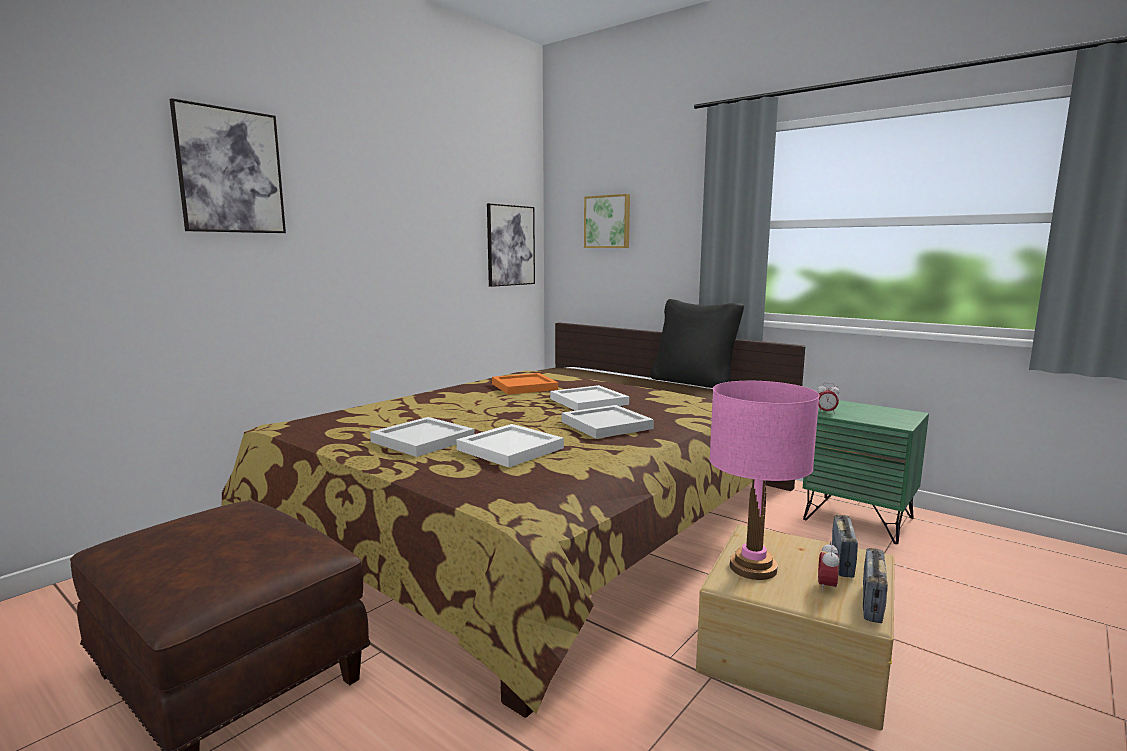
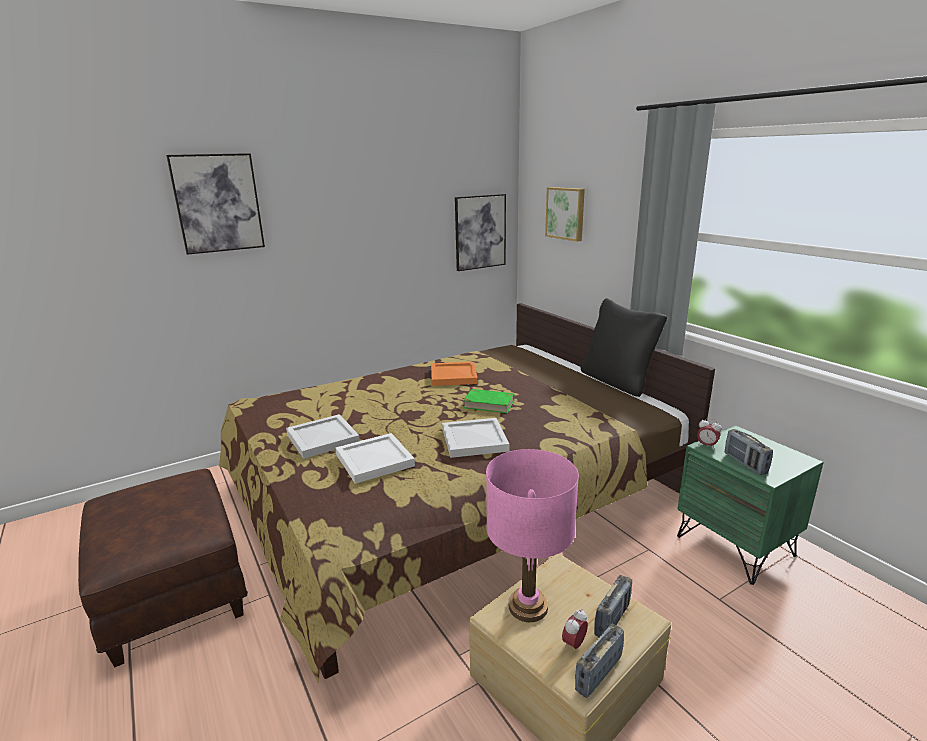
camera: 20 degrees right, 10 degrees up
white tray [550,385,629,411] -> green book [462,389,514,413]
none -> radio [725,429,773,475]

